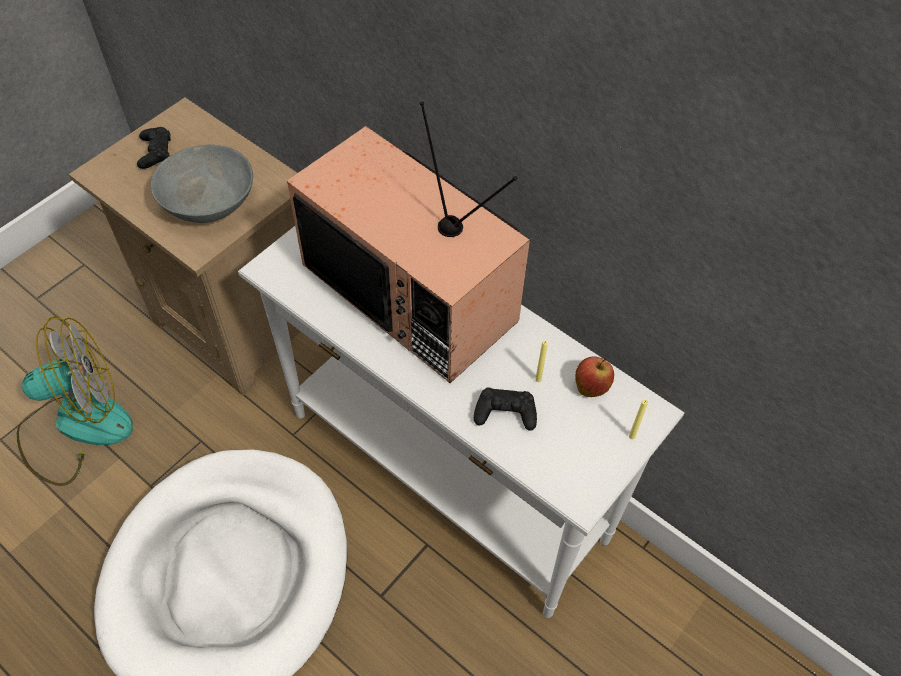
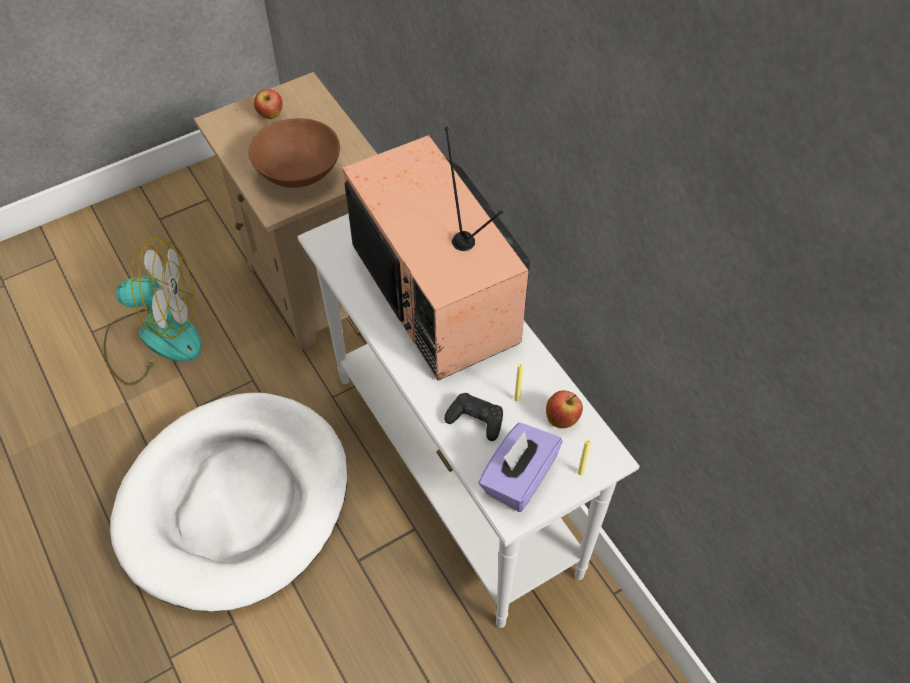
camera: 20 degrees right, 0 degrees up
black game controller [137,127,171,169] -> apple [254,89,283,119]
grey bowl [151,144,253,223] -> brown bowl [249,118,340,188]
none -> purple tissue box [478,422,563,512]

